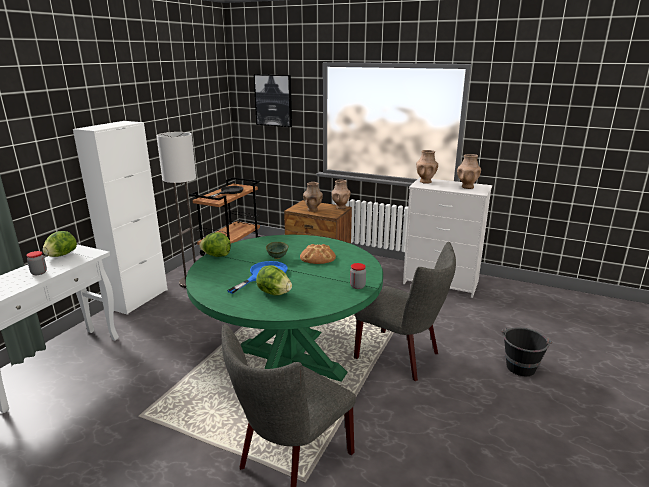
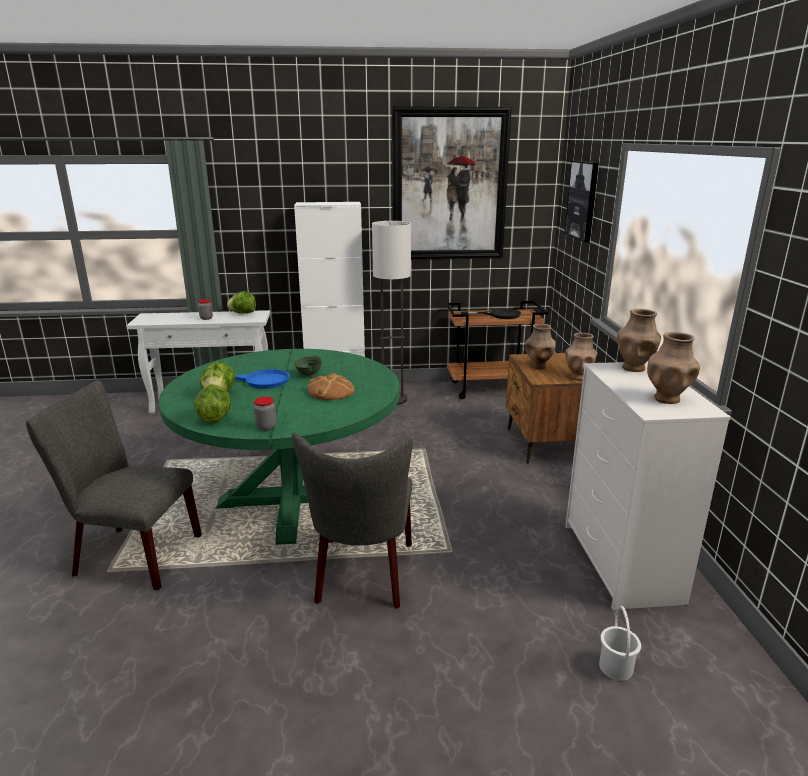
camera: 60 degrees right, 0 degrees up
lettuce [199,232,231,257] -> lettuce moved to [194,385,231,423]
black bucket [501,327,552,376] -> none
none -> picture [392,106,512,260]
none -> white bucket [599,606,641,681]

